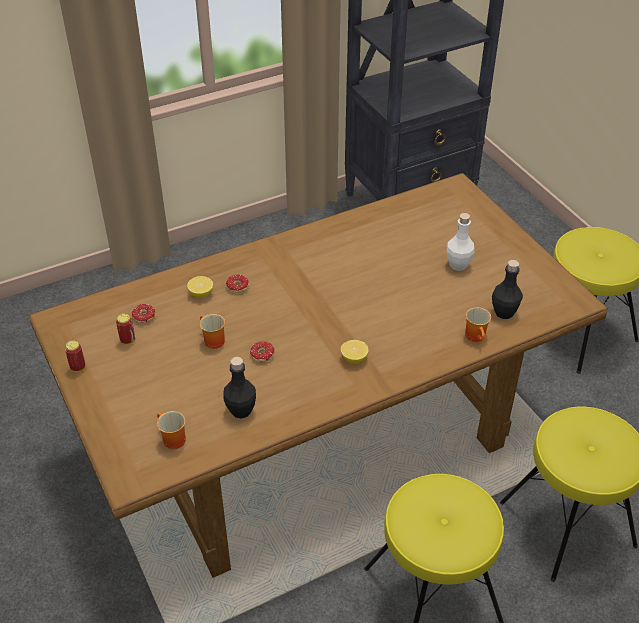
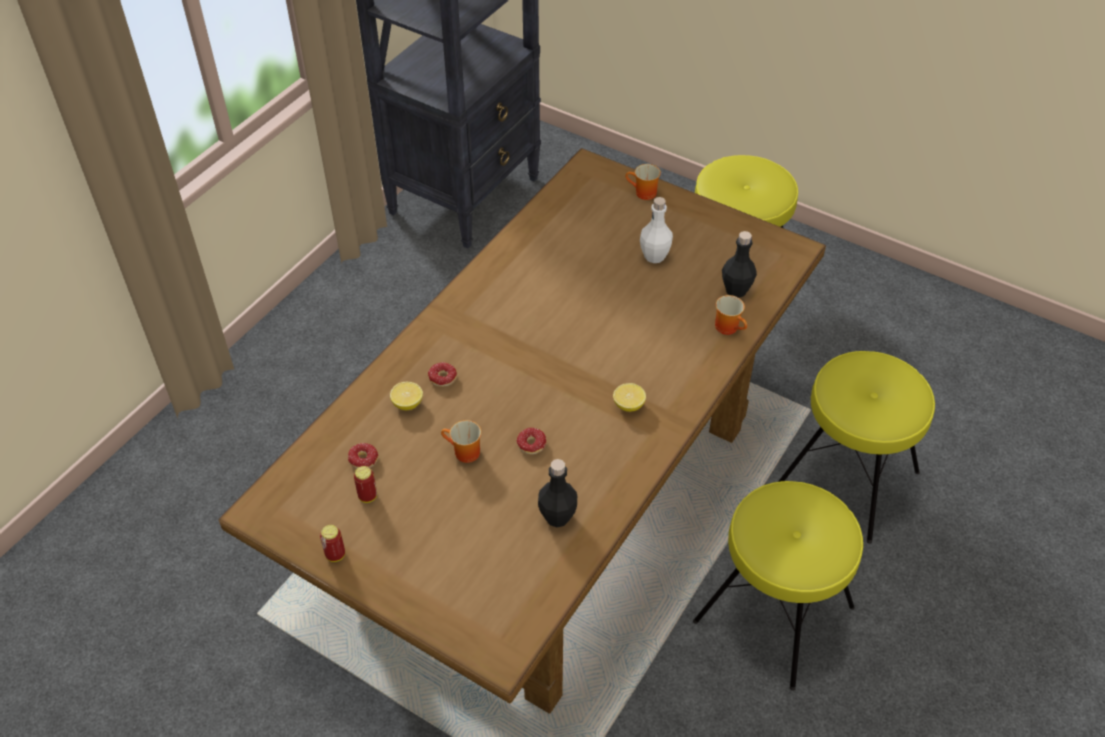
camera: 30 degrees left, 5 degrees up
mug [157,411,186,449] -> mug moved to [625,164,661,200]

